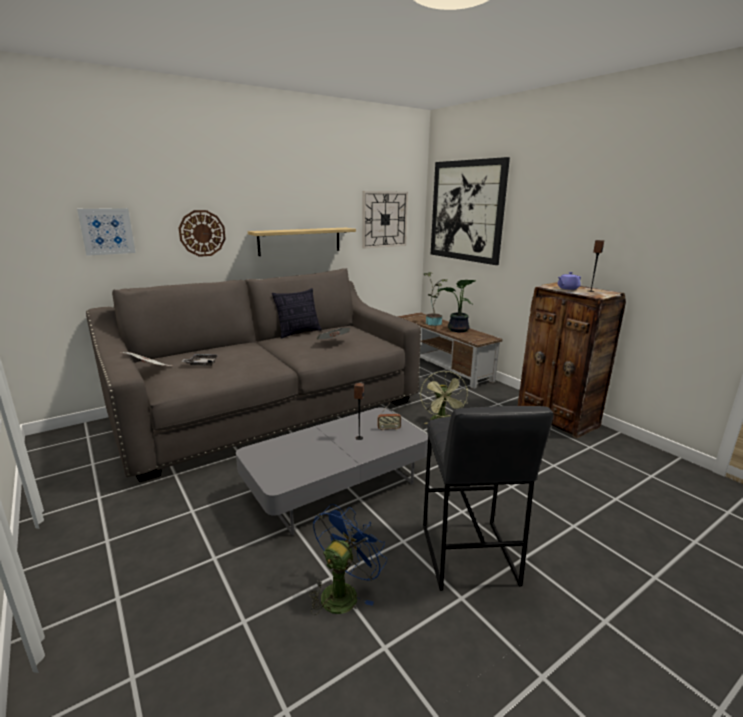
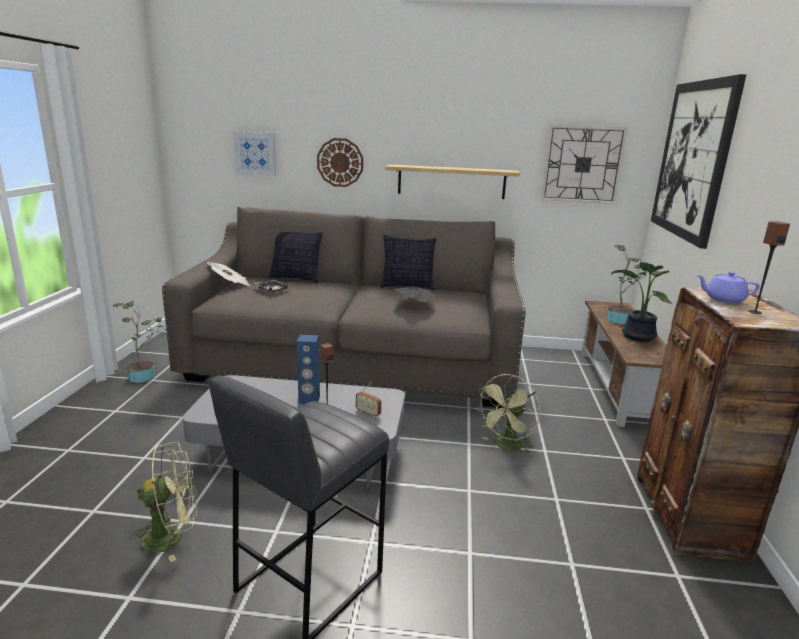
camera: 40 degrees right, 0 degrees up
blue fan [309,504,387,615] -> green fan [130,442,197,562]
none -> potted plant [113,301,164,383]
none -> pillow [269,232,323,283]
none -> blue speaker [297,335,320,404]

